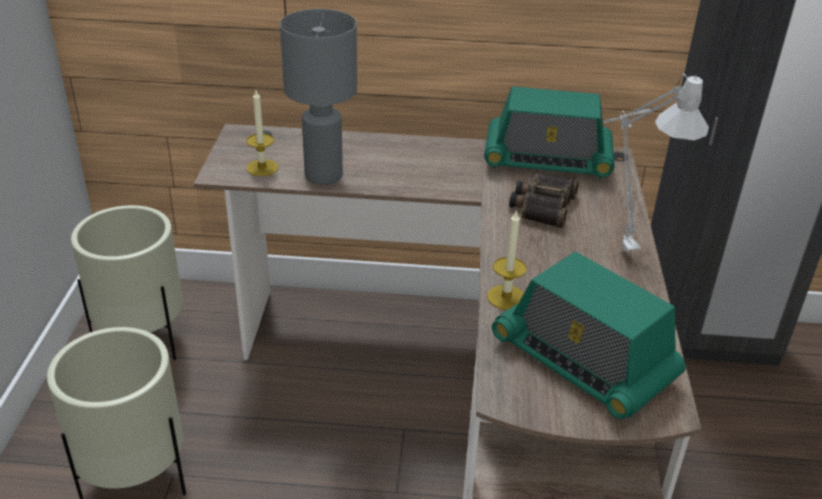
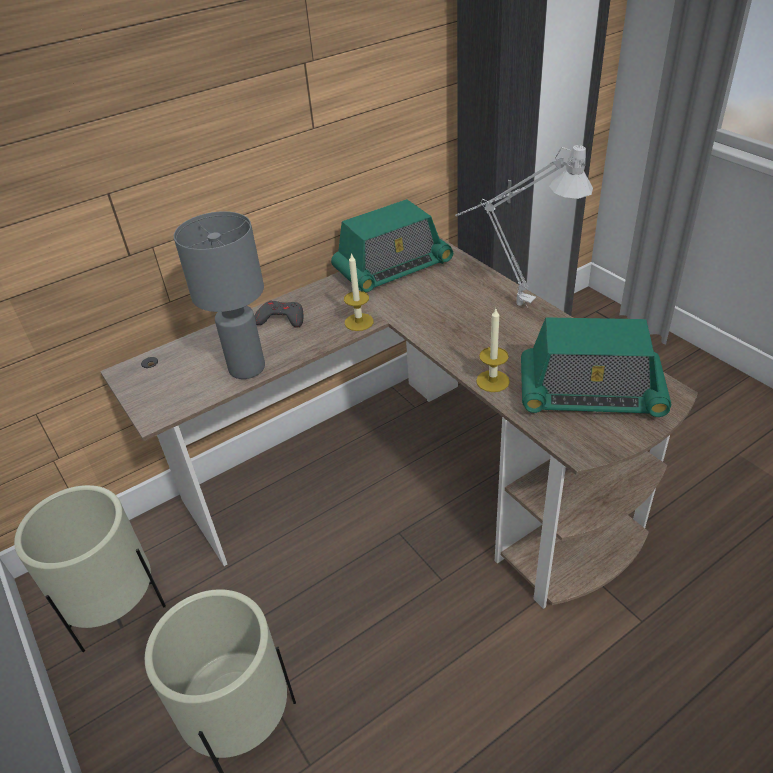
camera: 35 degrees left, 5 degrees up
candle [246,90,278,176] -> candle moved to [344,253,374,331]
binoculars [509,173,579,228] -> none
none -> grey game controller [255,300,303,328]

